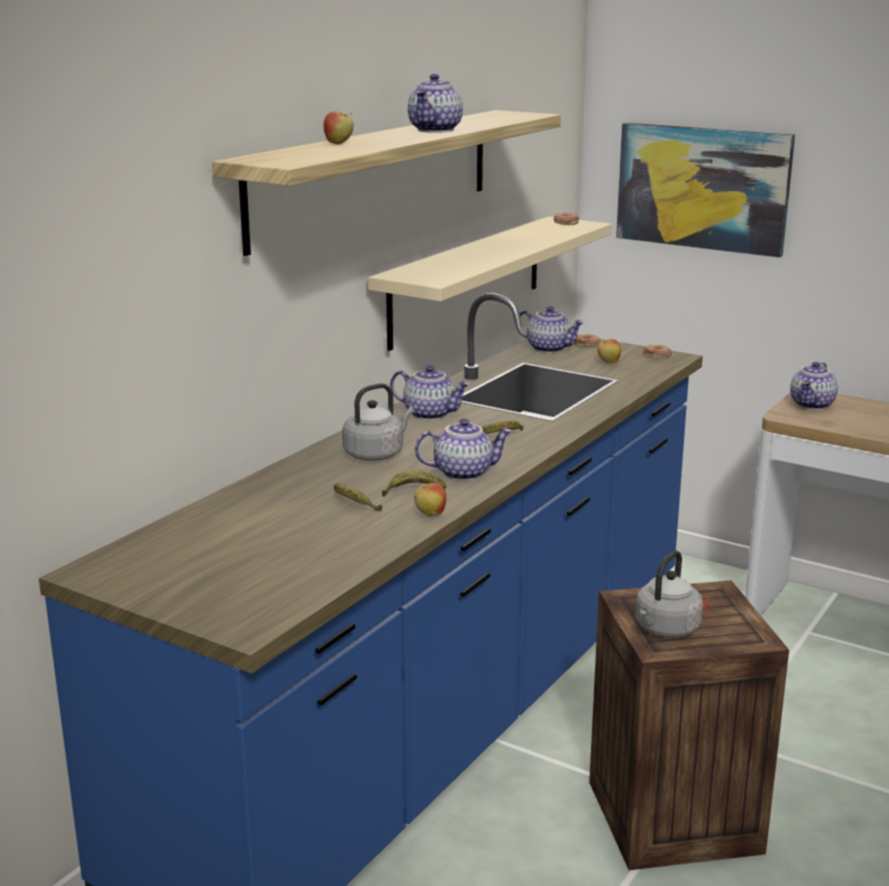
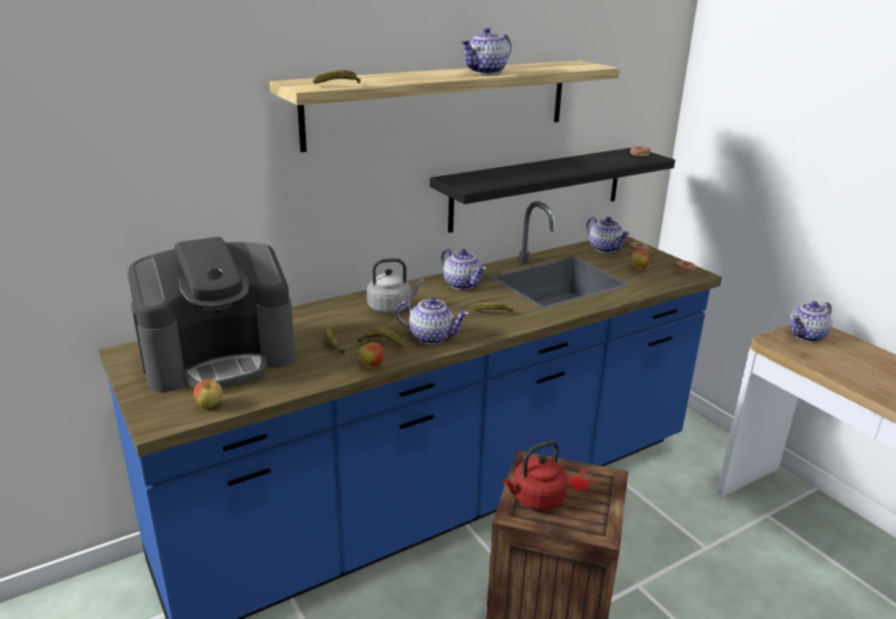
camera: 25 degrees right, 5 degrees up
apple [324,111,354,144] -> apple moved to [193,379,222,408]
beige shelf [368,216,612,351] -> black shelf [430,148,675,233]
picture [616,123,795,258] -> none
grey kettle [636,550,703,638] -> red kettle [502,441,568,510]
none -> coffee machine [128,237,295,392]
none -> banana [313,70,361,83]

